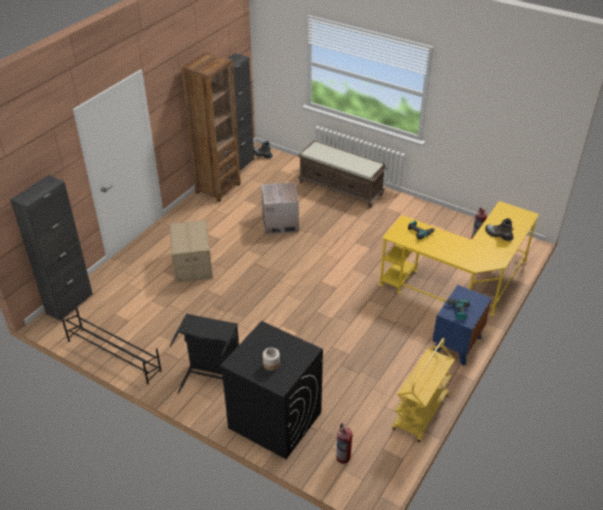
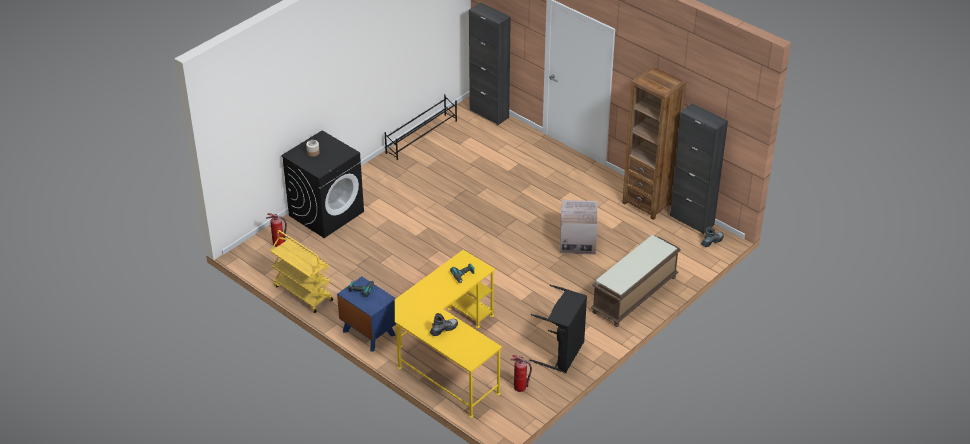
camera: 100 degrees right, 0 degrees up
cardboard box [170,220,213,283] -> none
black laundry basket [170,313,239,394] -> black laundry basket moved to [530,284,587,373]

